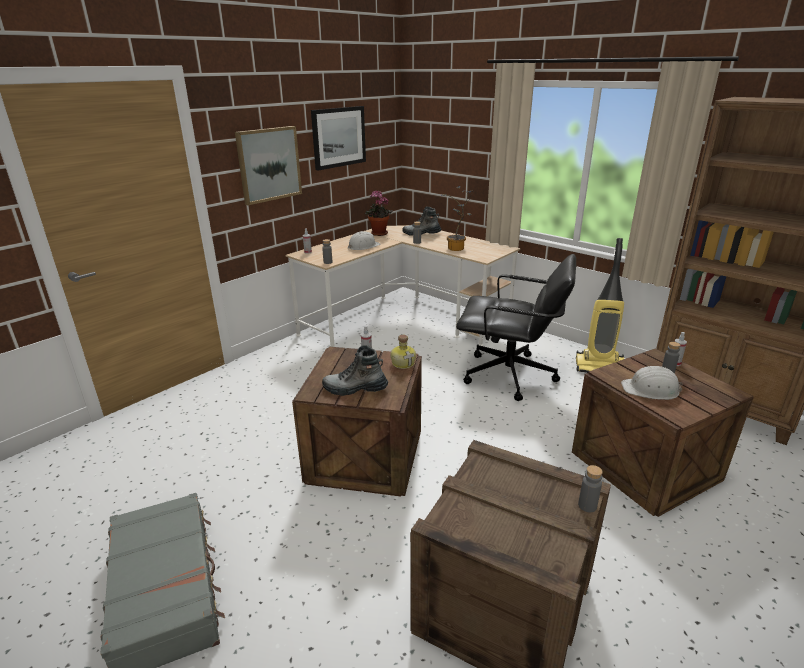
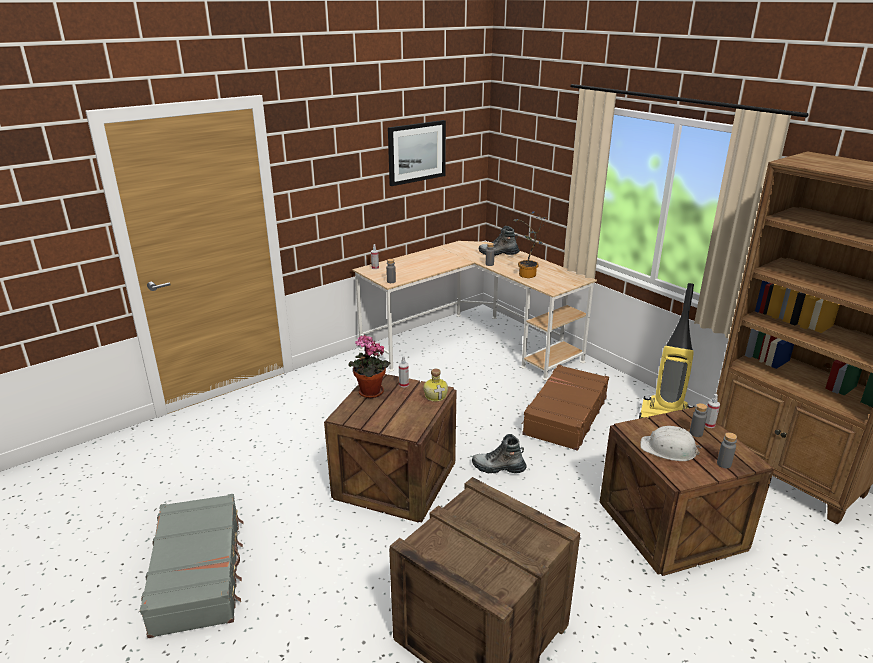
camera: 10 degrees right, 0 degrees up
picture [235,126,302,205] -> none
boot [322,345,388,396] -> boot moved to [472,434,527,473]
white hard hat [348,231,381,250] -> none
potted plant [365,191,393,236] -> potted plant moved to [349,335,391,398]
black office chair [456,254,576,401] -> brown suitcase [522,364,609,451]
grey bottle [578,465,603,512] -> grey bottle moved to [717,432,737,468]

